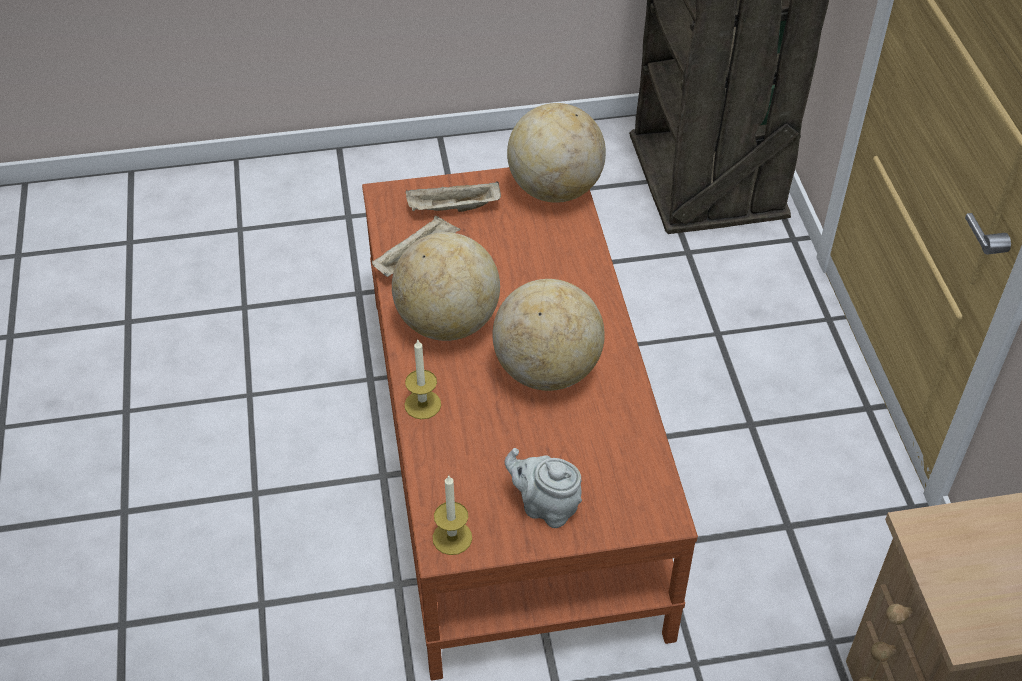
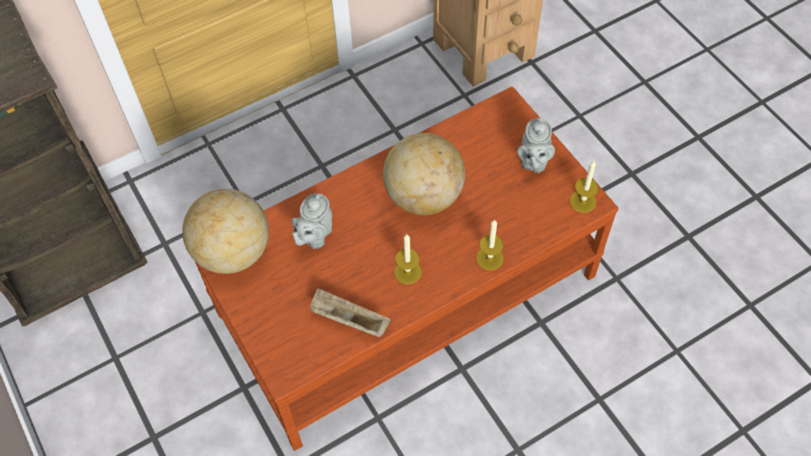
camera: 110 degrees left, 10 degrees up
globe [392,232,500,341] -> candle [394,234,422,284]
beige tray [406,182,501,212] -> none
none -> grey teapot [292,193,332,249]

